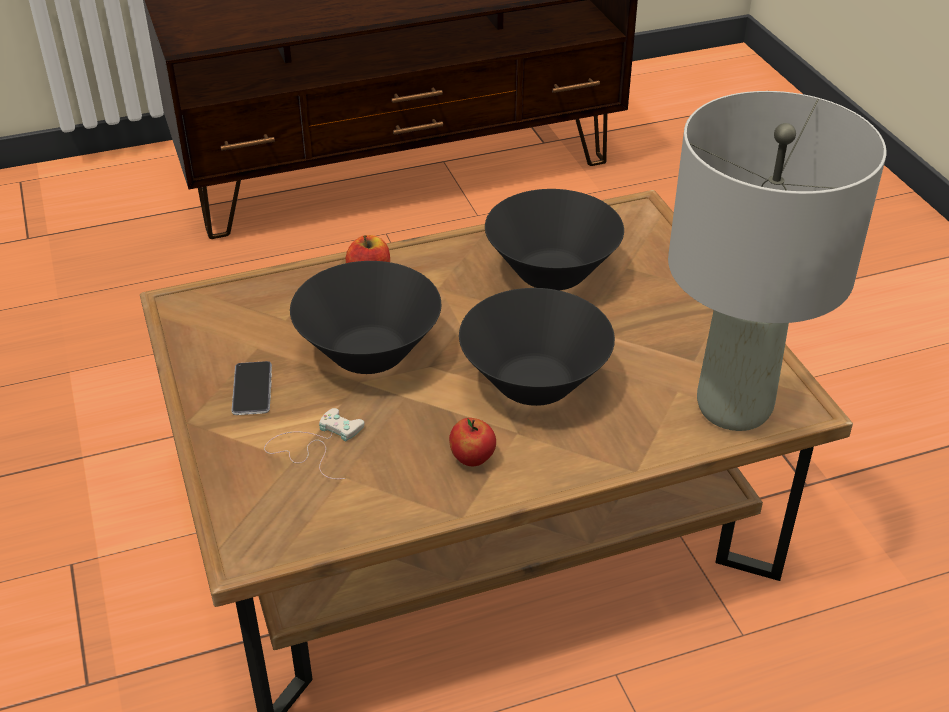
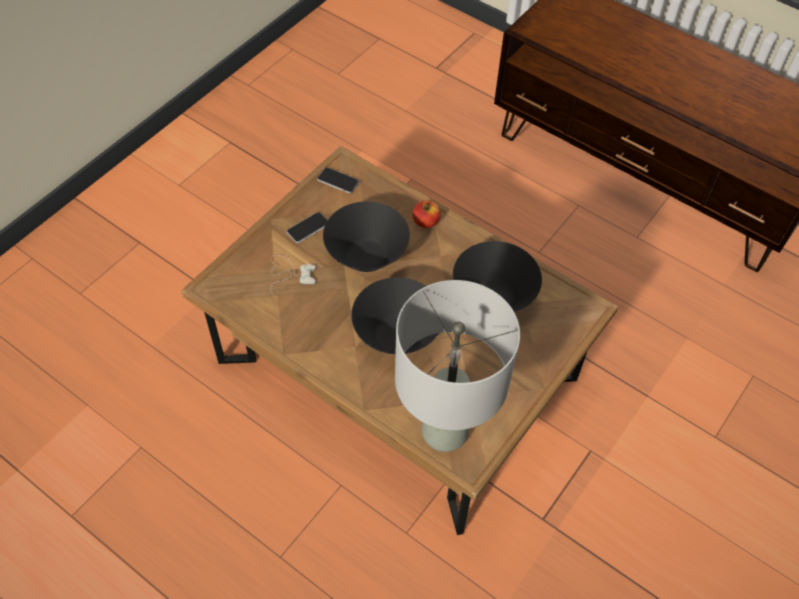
camera: 55 degrees right, 15 degrees up
apple [449,418,496,466] -> none
none -> phone [317,167,359,193]

